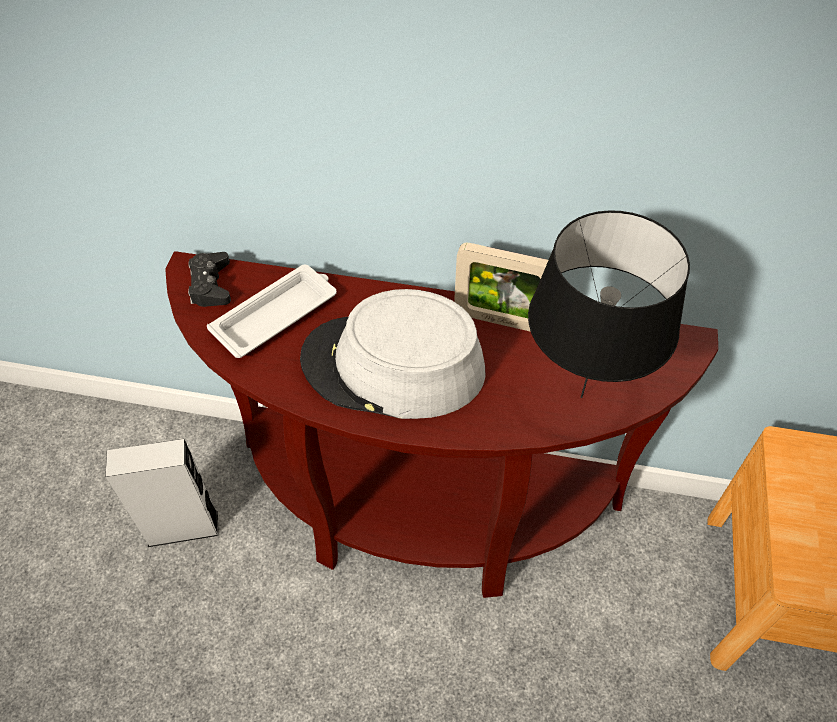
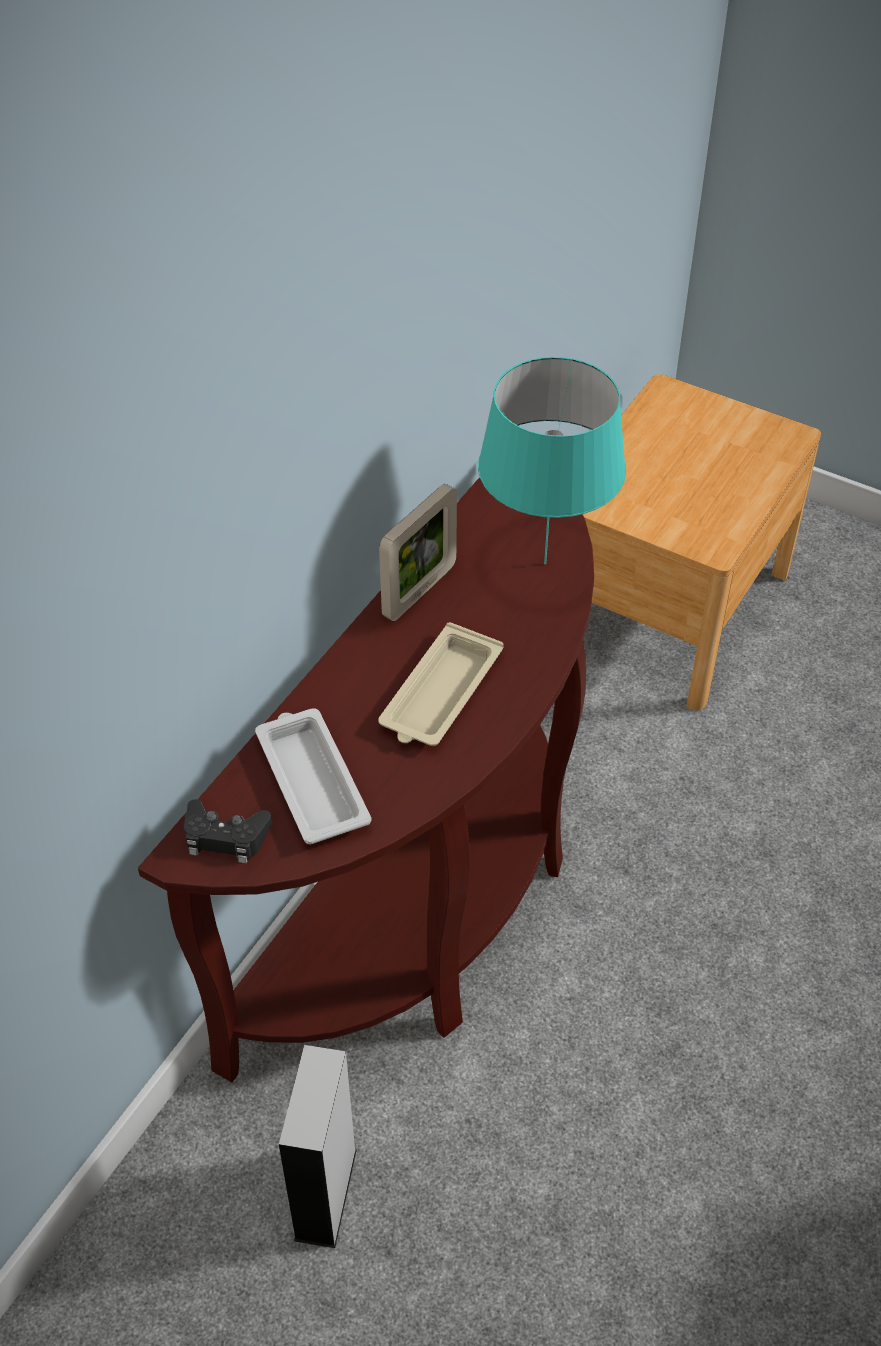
camera: 70 degrees left, 5 degrees down
grey hat [300,289,486,419] -> beige tray [378,622,504,746]
black table lamp [528,210,690,398] -> turquoise table lamp [478,357,626,564]

